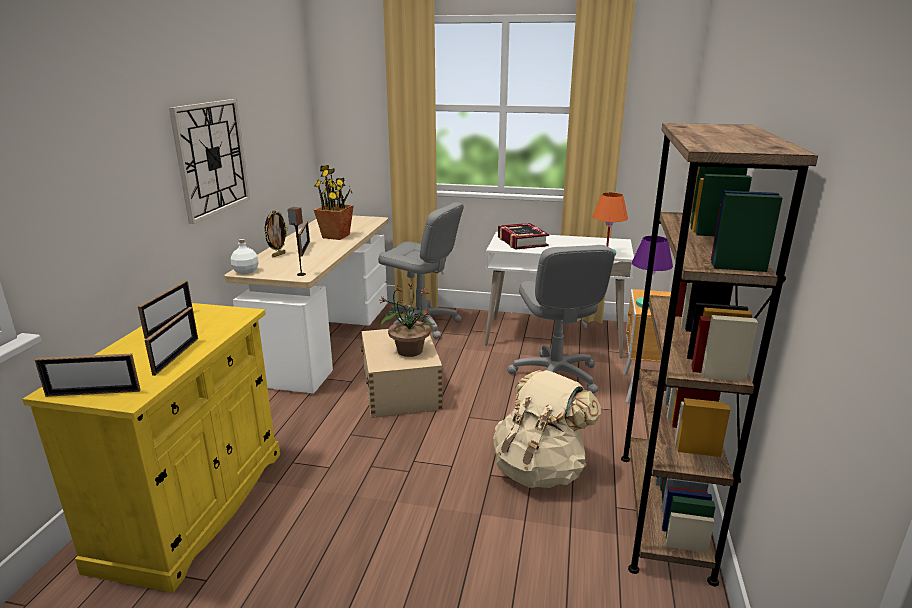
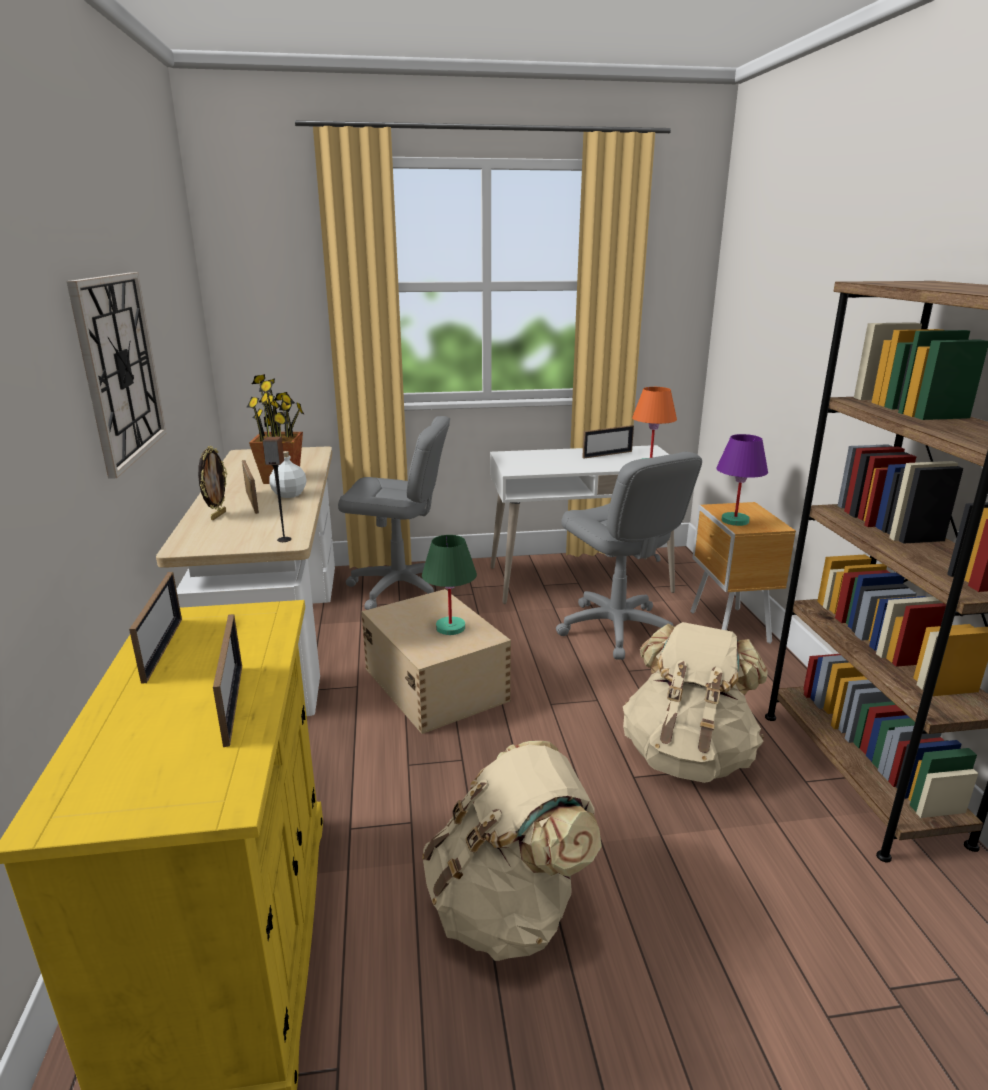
camera: 20 degrees left, 0 degrees up
picture frame [35,354,140,397] -> picture frame moved to [582,425,634,459]
white bottle [231,239,259,274] -> white bottle moved to [269,451,307,498]
potted plant [381,283,434,357] -> green table lamp [422,535,477,635]
book [498,223,549,250] -> none
none -> beige backpack [422,741,602,961]

